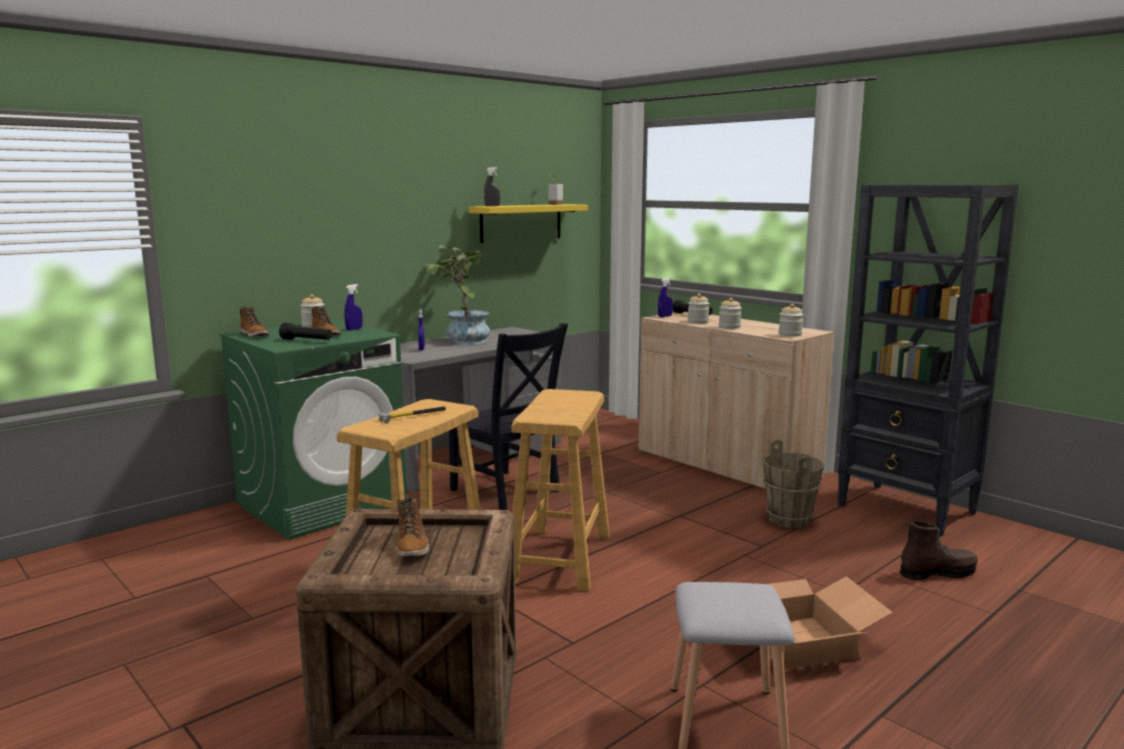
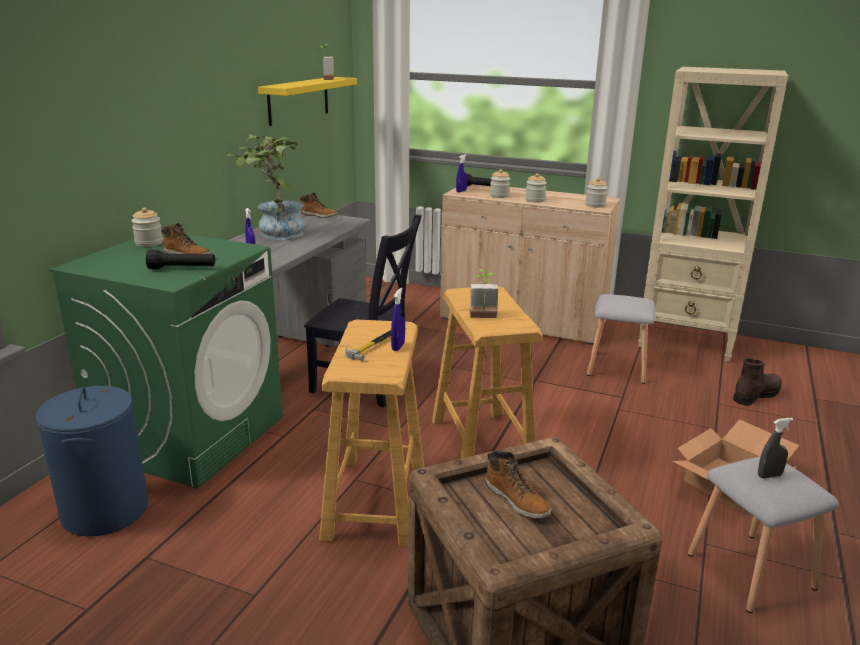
camera: 25 degrees left, 10 degrees up
boot [240,306,269,337] -> boot moved to [300,193,338,218]
blue spray bottle [344,284,363,331] -> blue spray bottle moved to [391,288,405,351]
grey spray bottle [484,167,500,206] -> grey spray bottle moved to [758,418,793,479]
brown bucket [763,440,824,528] -> grey stool [587,294,656,384]
black bookcase [837,185,1019,537] -> beige bookcase [638,67,788,362]
none -> blue laundry basket [36,386,148,537]
none -> potted plant [470,269,498,318]

